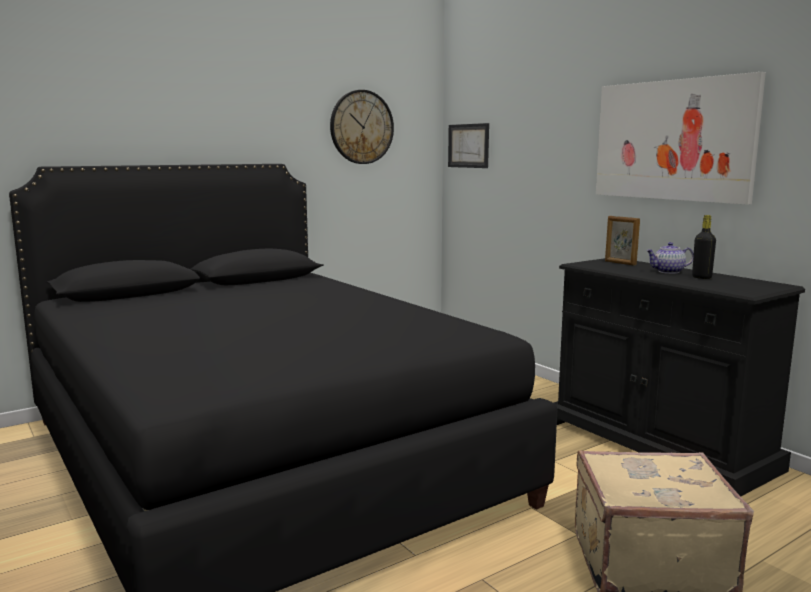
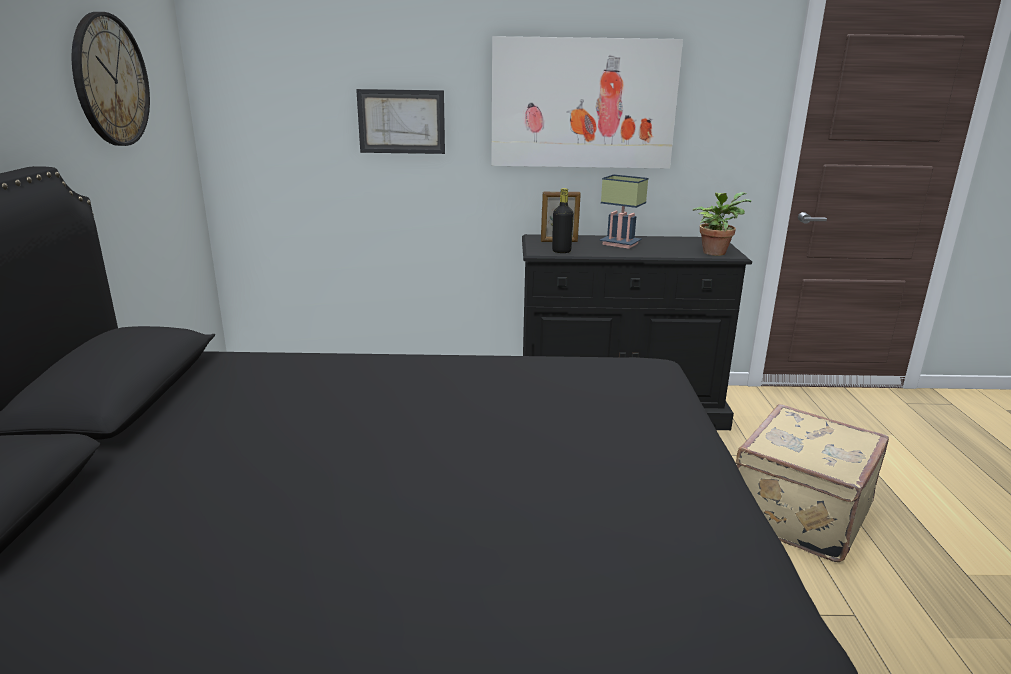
camera: 55 degrees left, 10 degrees up
picture [448,123,489,168] -> picture moved to [356,89,445,154]
teapot [646,242,694,274] -> table lamp [600,174,648,249]
black bottle [692,215,716,279] -> black bottle moved to [552,188,574,253]
none -> potted plant [693,192,751,256]

